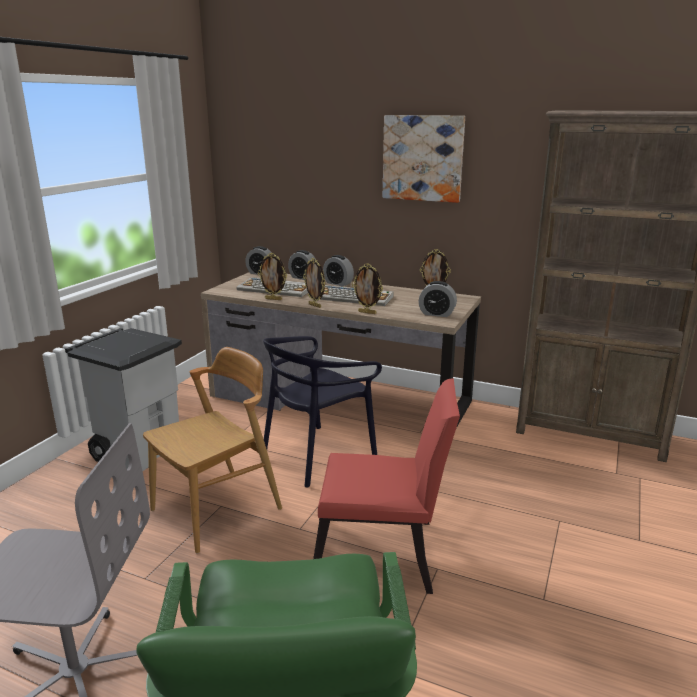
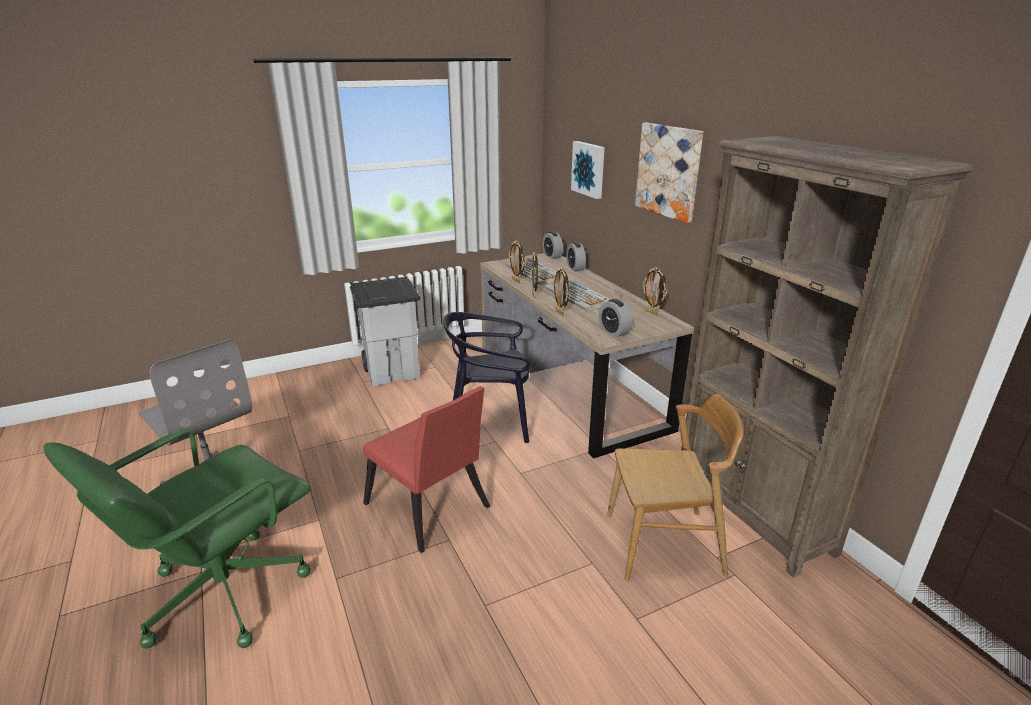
camera: 40 degrees right, 5 degrees up
brown chair [143,347,282,553] -> brown chair moved to [607,394,744,581]
alarm clock [323,255,354,287] -> none
none -> picture [571,141,605,199]

